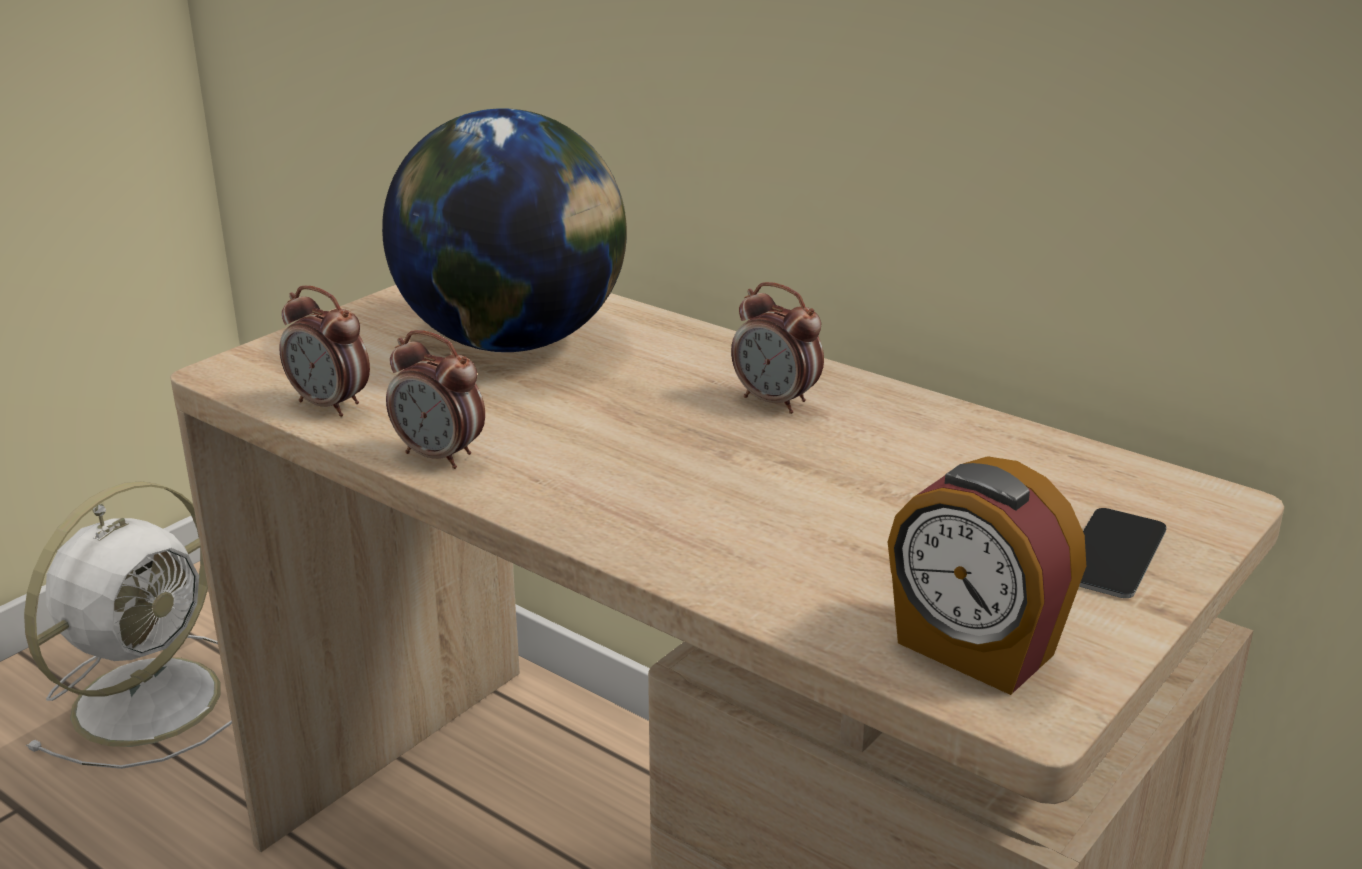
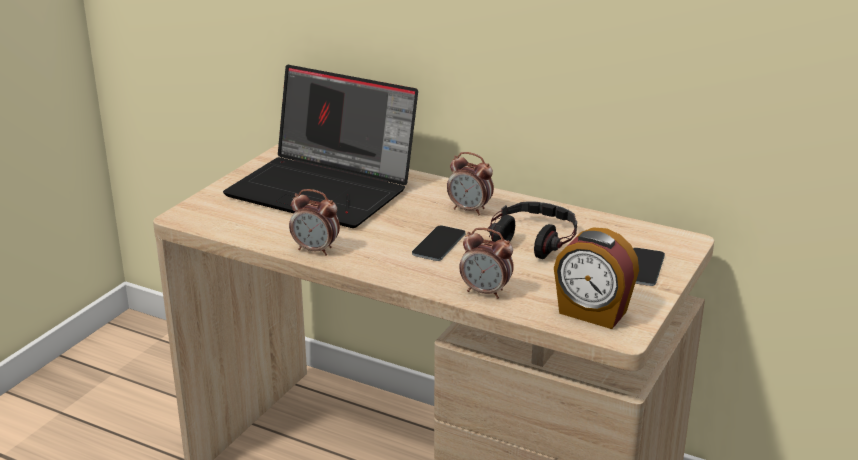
camera: 10 degrees left, 0 degrees up
white fan [24,481,232,769] -> none
alarm clock [279,286,370,417] -> alarm clock moved to [459,228,514,299]
globe [382,108,627,352] -> laptop [223,65,418,228]
none -> phone [412,225,466,261]
none -> headphones [488,201,577,259]

